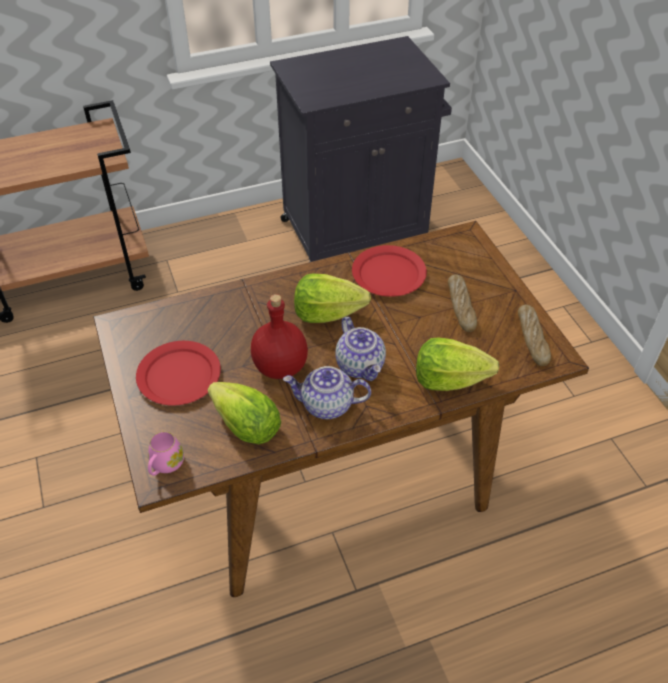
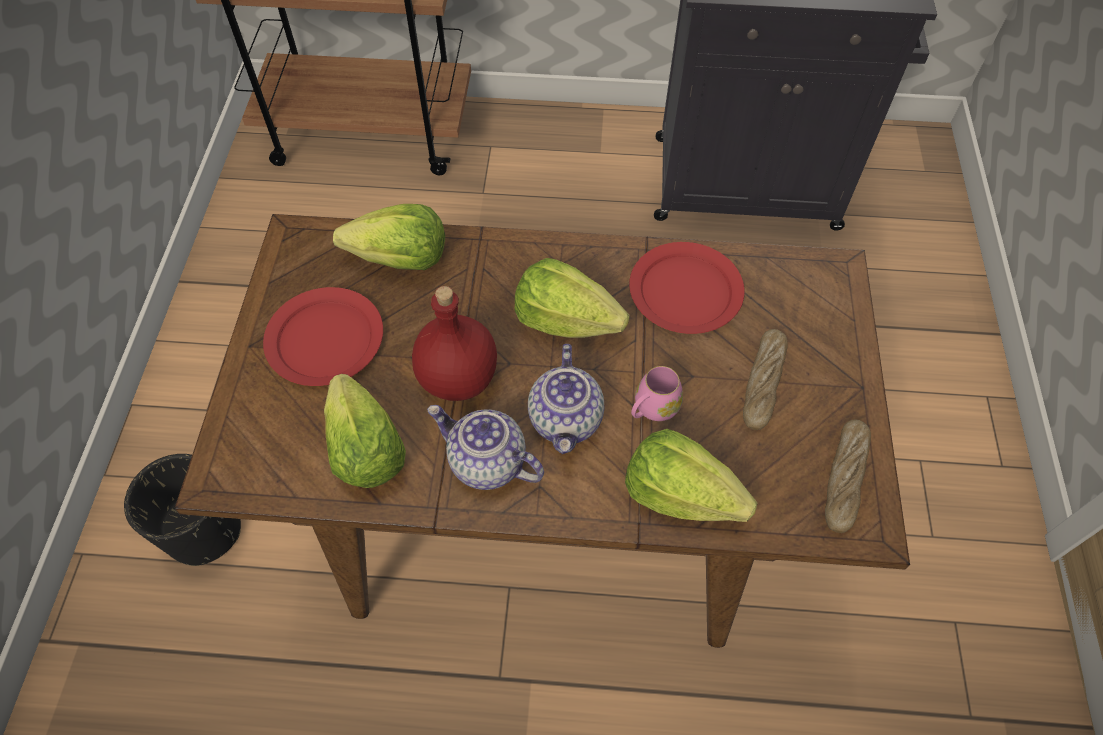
camera: 25 degrees right, 10 degrees up
pink mug [148,432,184,476] -> pink mug moved to [631,366,683,421]
none -> black planter [124,454,241,566]
none -> lettuce [333,204,445,270]

